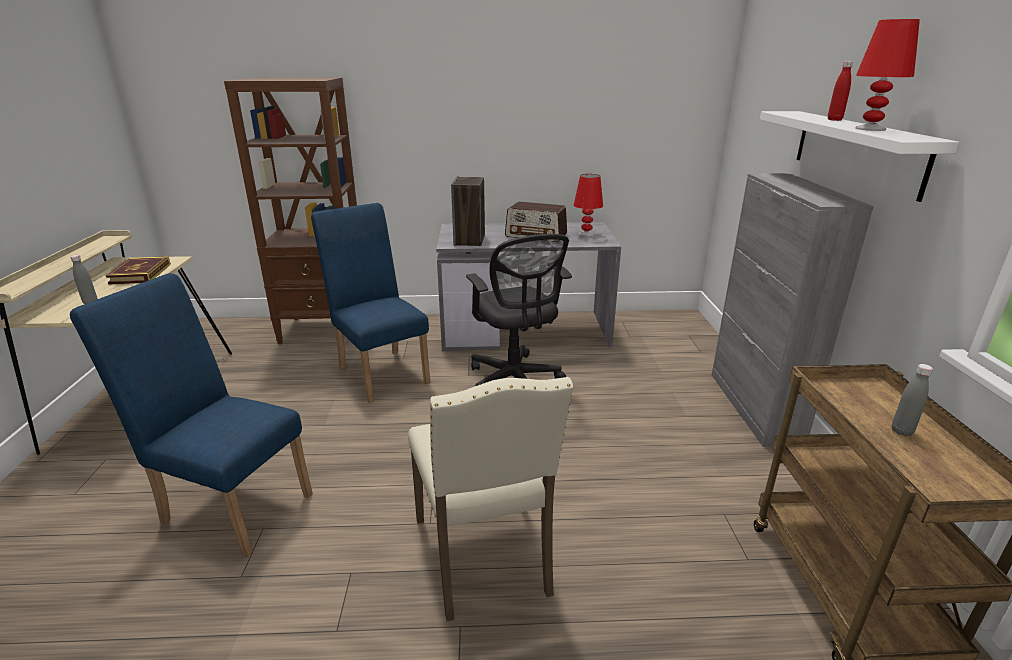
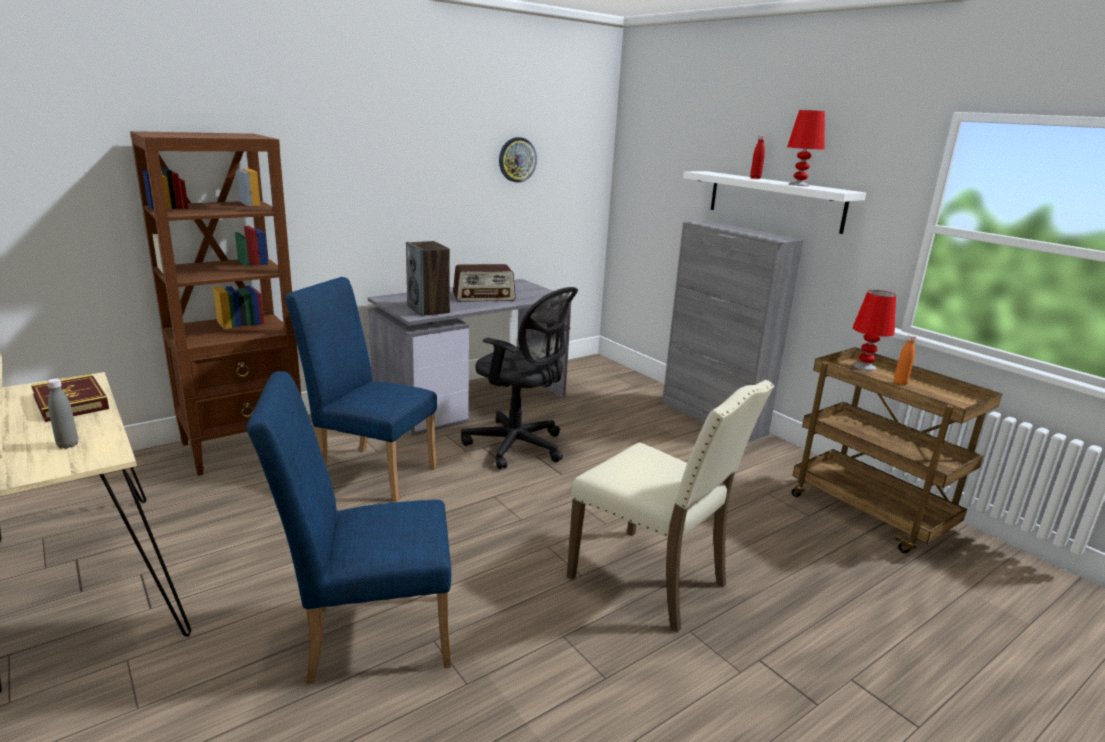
camera: 35 degrees left, 5 degrees down
red table lamp [574,174,603,237] -> red table lamp moved to [853,290,896,371]
grey bottle [892,364,933,436] -> orange bottle [894,335,916,385]
none -> wall clock [499,137,537,183]

